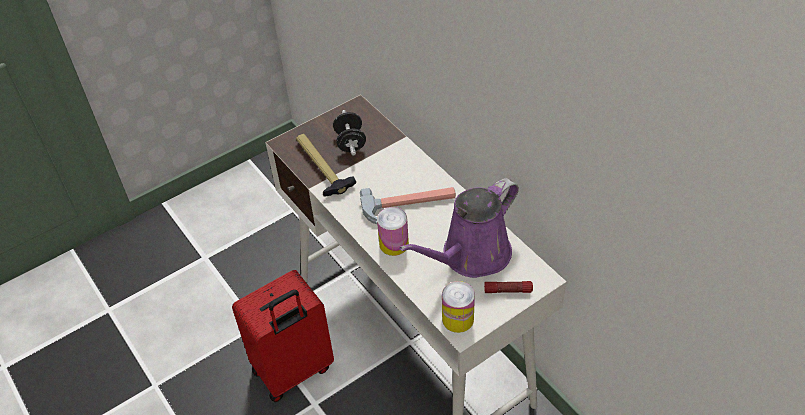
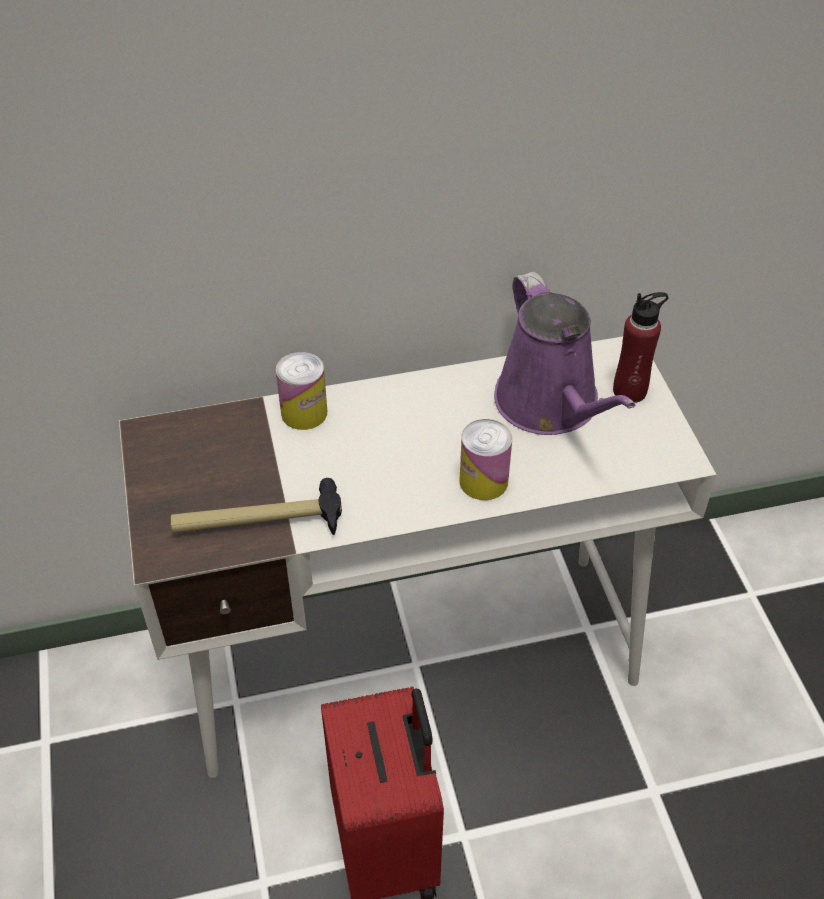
camera: 70 degrees left, 0 degrees up
black dumbbell [333,110,366,156] -> none
hammer [360,187,456,224] -> none
can [442,281,475,333] -> can moved to [276,352,327,430]
flashlight [484,281,533,293] -> red bottle [613,292,668,403]

